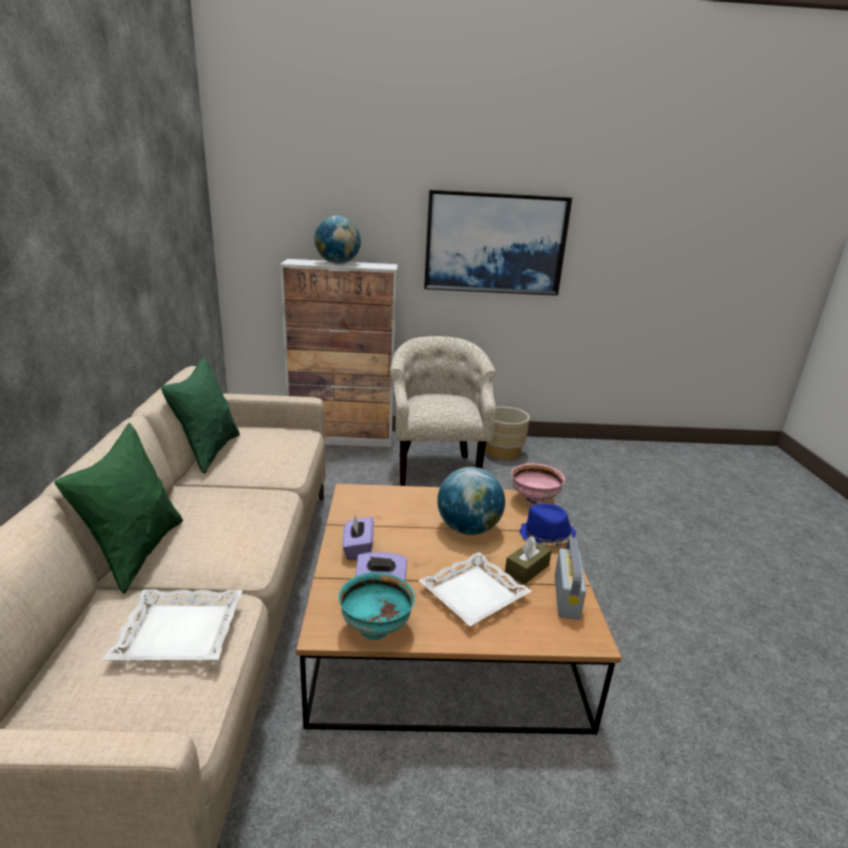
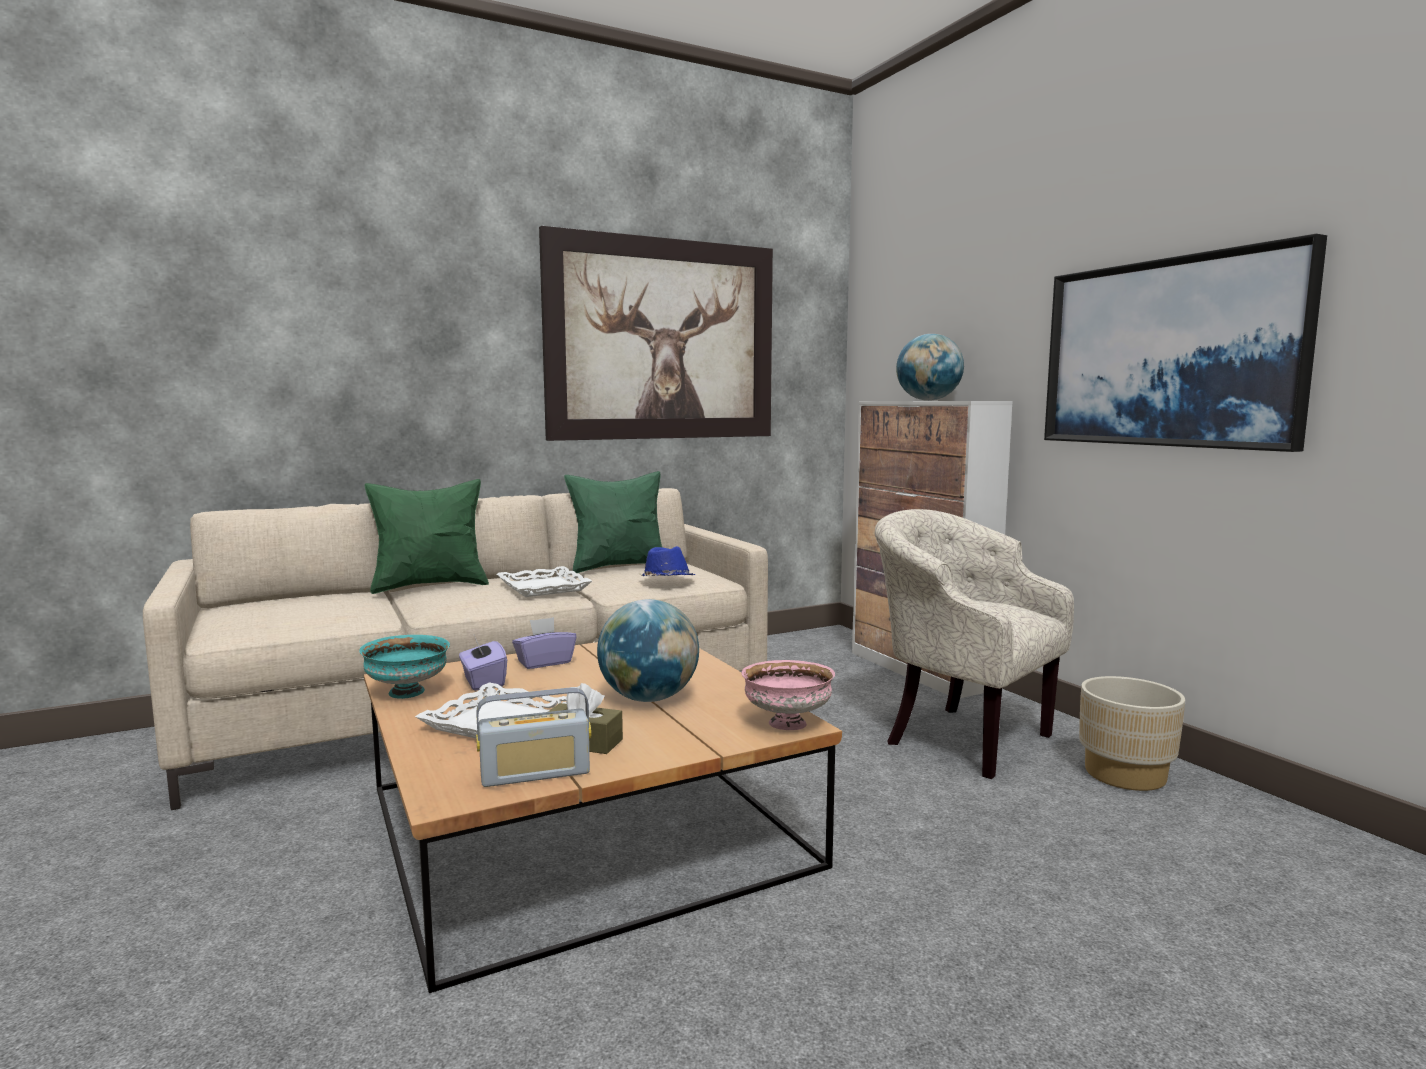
camera: 65 degrees right, 15 degrees down
white tray [102,590,243,662] -> white tray moved to [497,566,592,597]
beige armchair [390,336,497,486] -> beige armchair turned 105 degrees counterclockwise [874,509,1074,779]
blue hat [519,503,576,545] -> blue hat moved to [638,546,696,576]
none -> picture [539,226,773,441]

